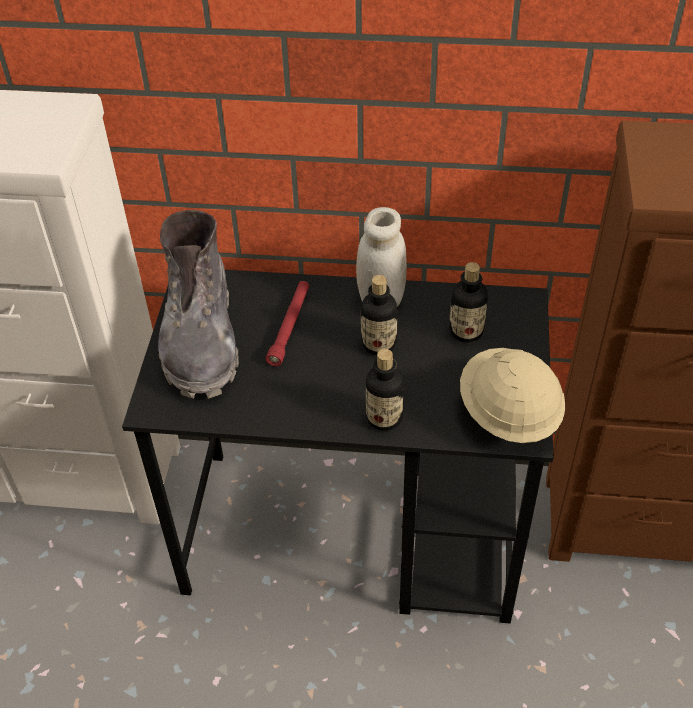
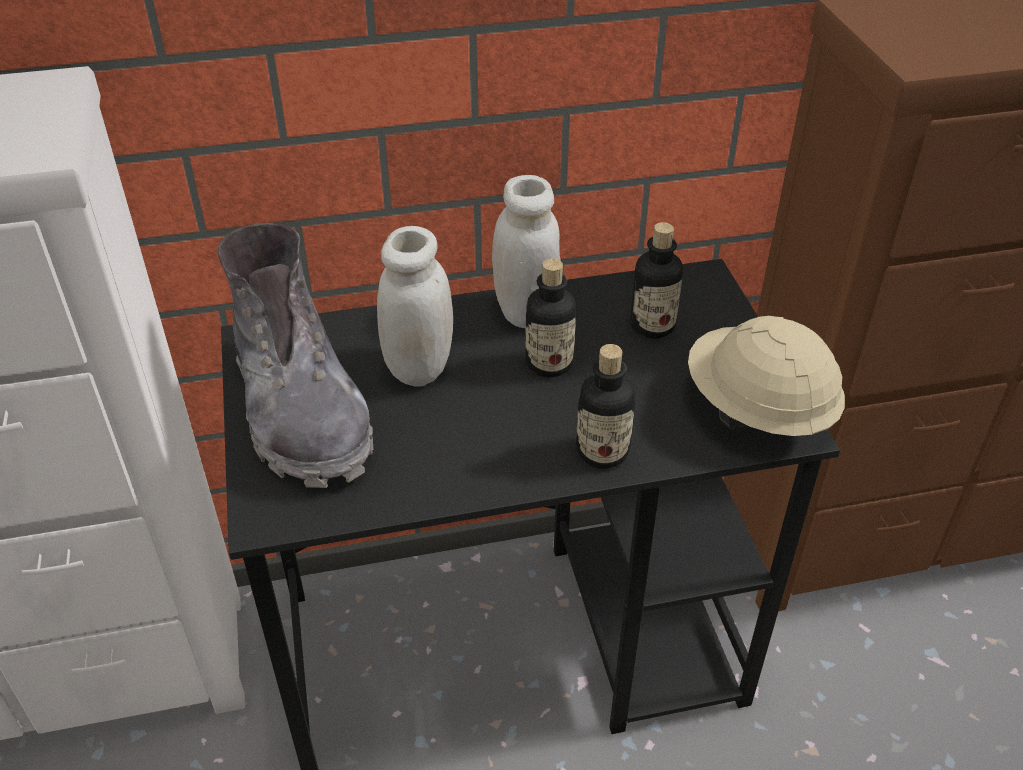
camera: 20 degrees left, 5 degrees down
red flashlight [266,281,309,366] -> white jar [377,226,453,387]

